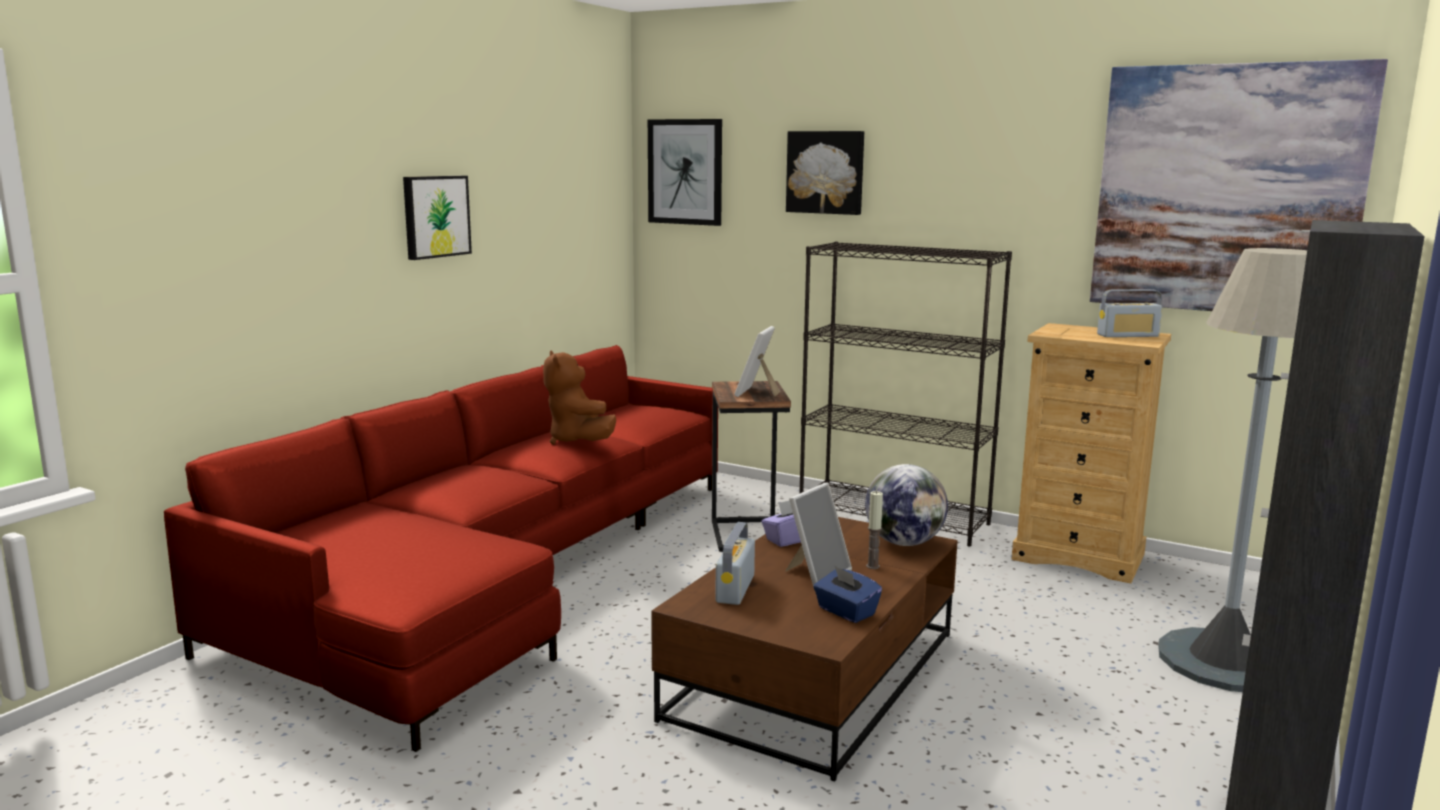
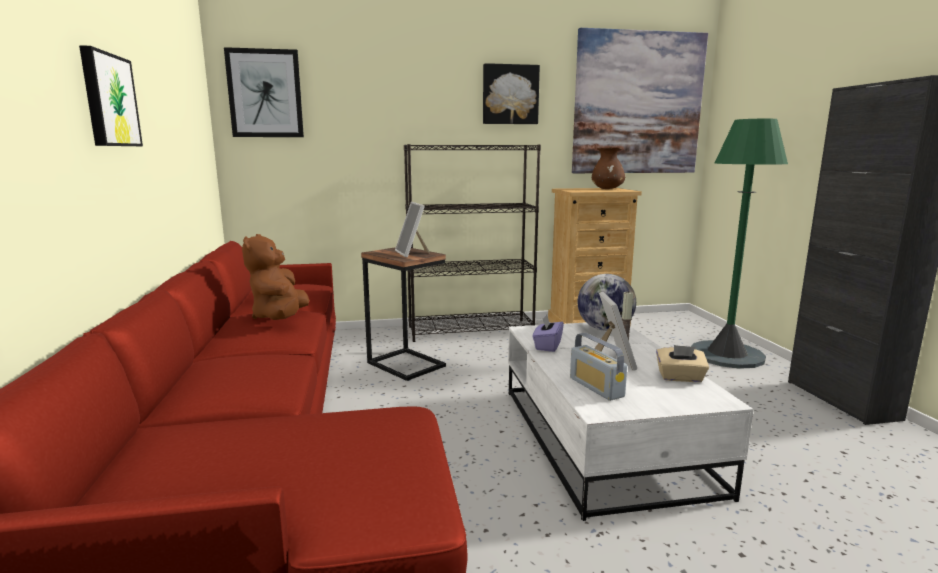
camera: 40 degrees left, 0 degrees up
brown plush toy [543,350,616,444] -> brown plush toy turned 60 degrees clockwise [242,234,309,320]
brown coffee table [651,517,958,782] -> white coffee table [508,322,754,521]
picture [786,131,864,215] -> picture moved to [483,63,540,124]
blue tissue box [814,565,882,623] -> beige tissue box [656,345,709,382]
radio [1097,289,1162,337] -> brown vase [592,147,625,189]
grey floor lamp [1158,248,1307,692] -> green floor lamp [691,119,788,369]

